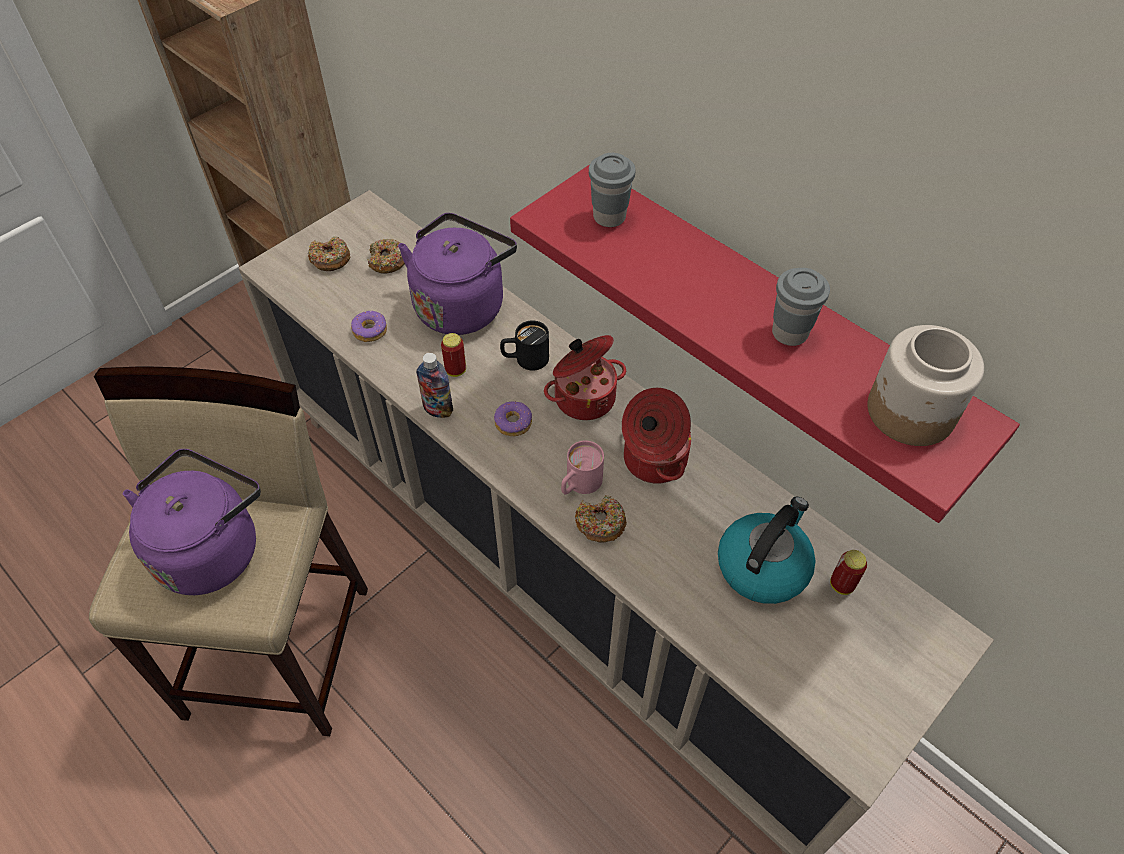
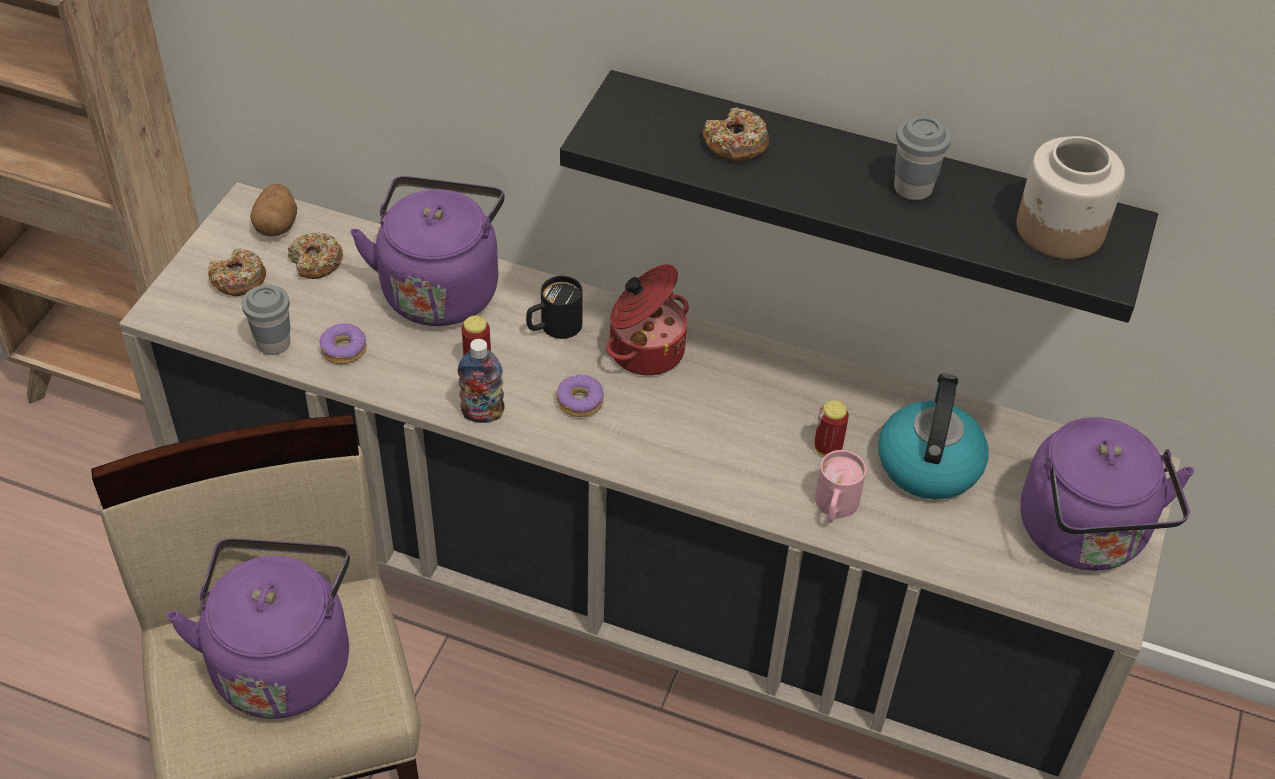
camera: 25 degrees left, 5 degrees down
red shelf [510,164,1020,523] -> black shelf [560,70,1158,323]
pink mug [561,440,604,494] -> pink mug moved to [815,450,866,523]
donut [575,495,627,543] -> donut moved to [703,107,769,162]
grey cup [589,153,636,227] -> grey cup moved to [242,285,290,355]
cooking pot [622,388,691,484] -> none
can [830,550,867,595] -> can moved to [814,400,849,456]
none -> potato [250,184,297,236]
none -> purple kettle [1020,417,1194,571]

